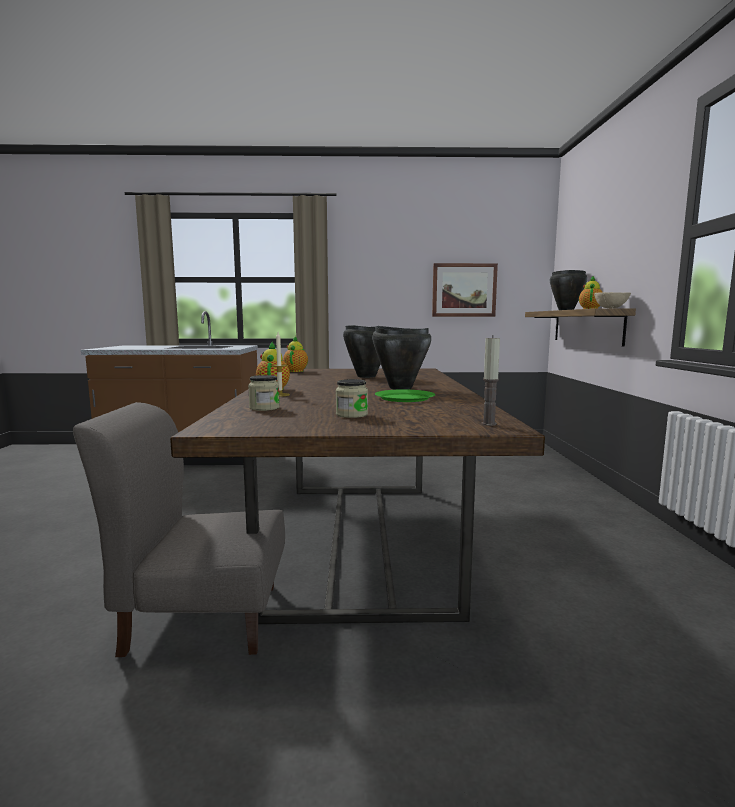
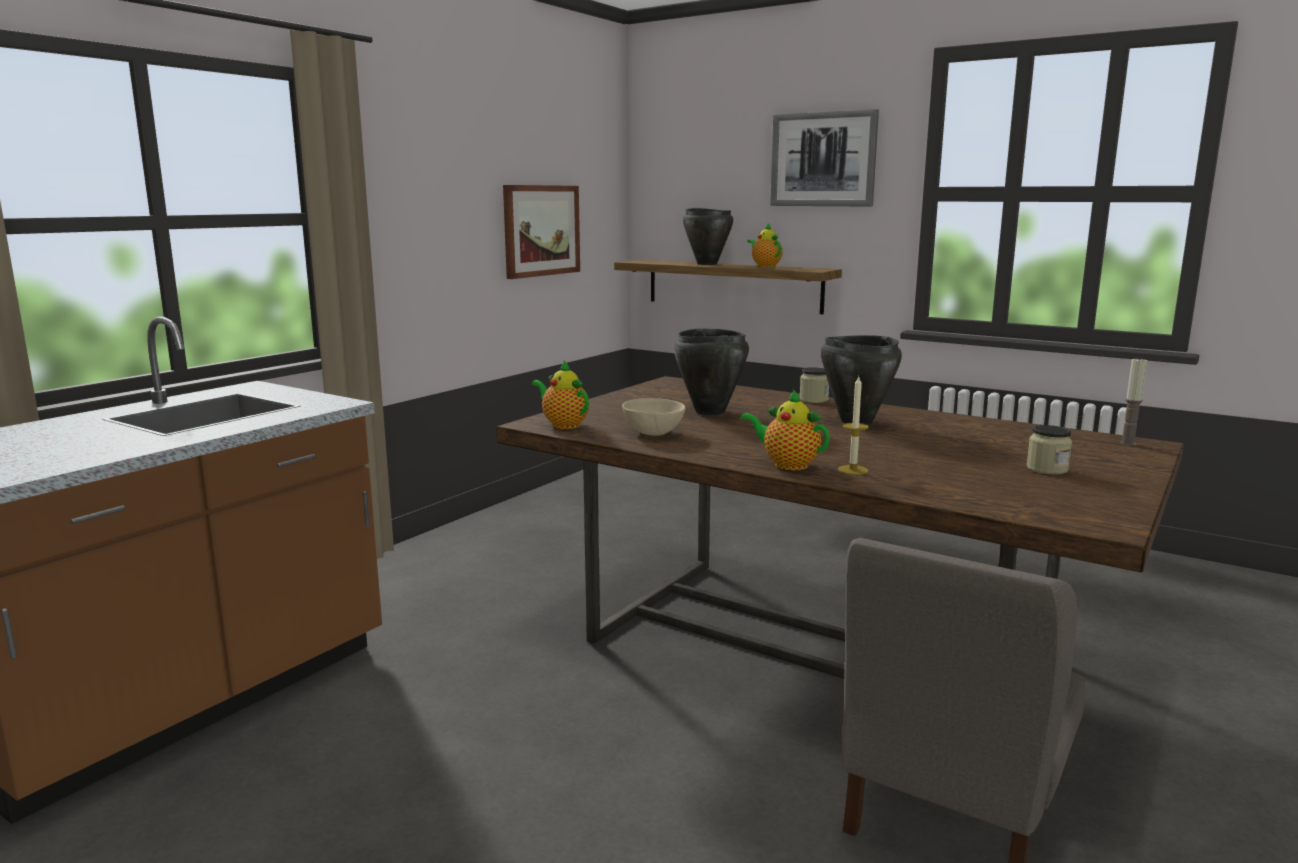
camera: 55 degrees left, 5 degrees up
jar [248,375,280,411] -> jar moved to [799,367,829,403]
green plate [375,390,435,402] -> none
beige bowl [594,292,631,308] -> beige bowl moved to [622,398,686,436]
none -> picture [770,109,879,207]

